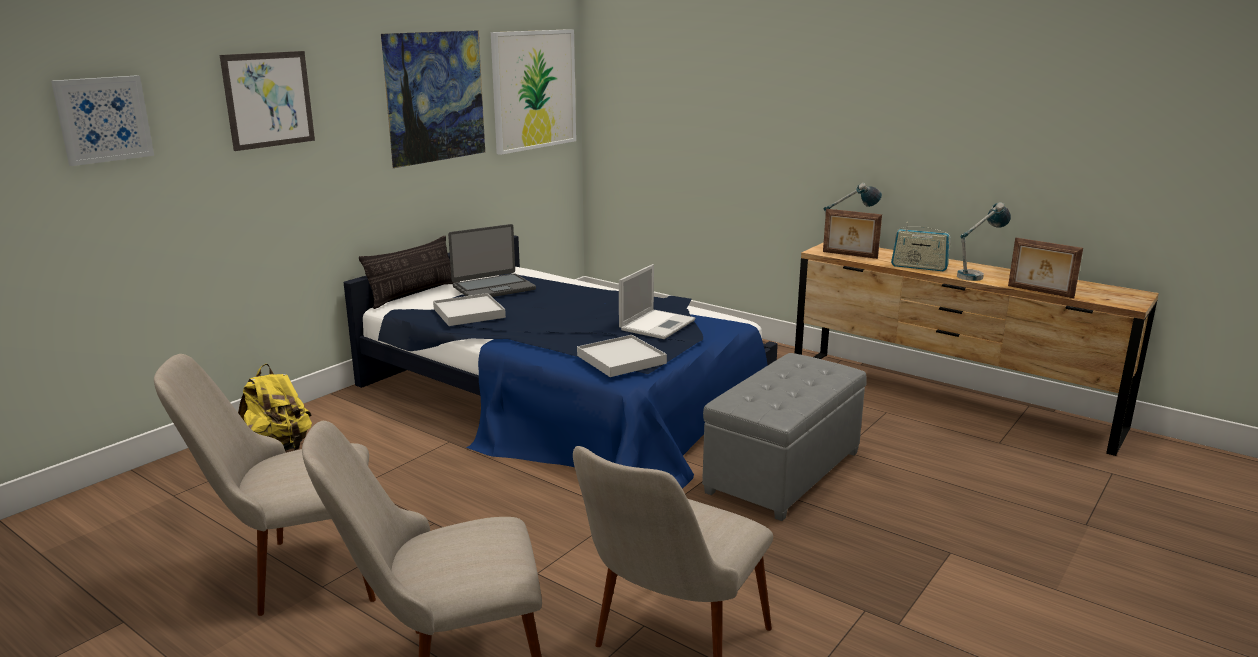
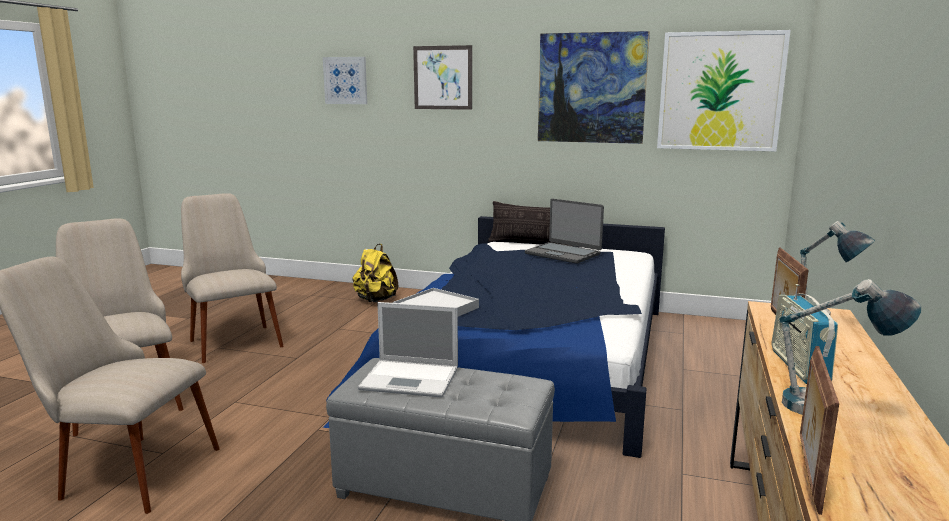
camera: 70 degrees right, 5 degrees down
white tray [433,293,506,326] -> none
laptop [619,264,695,339] -> laptop moved to [358,302,458,398]

